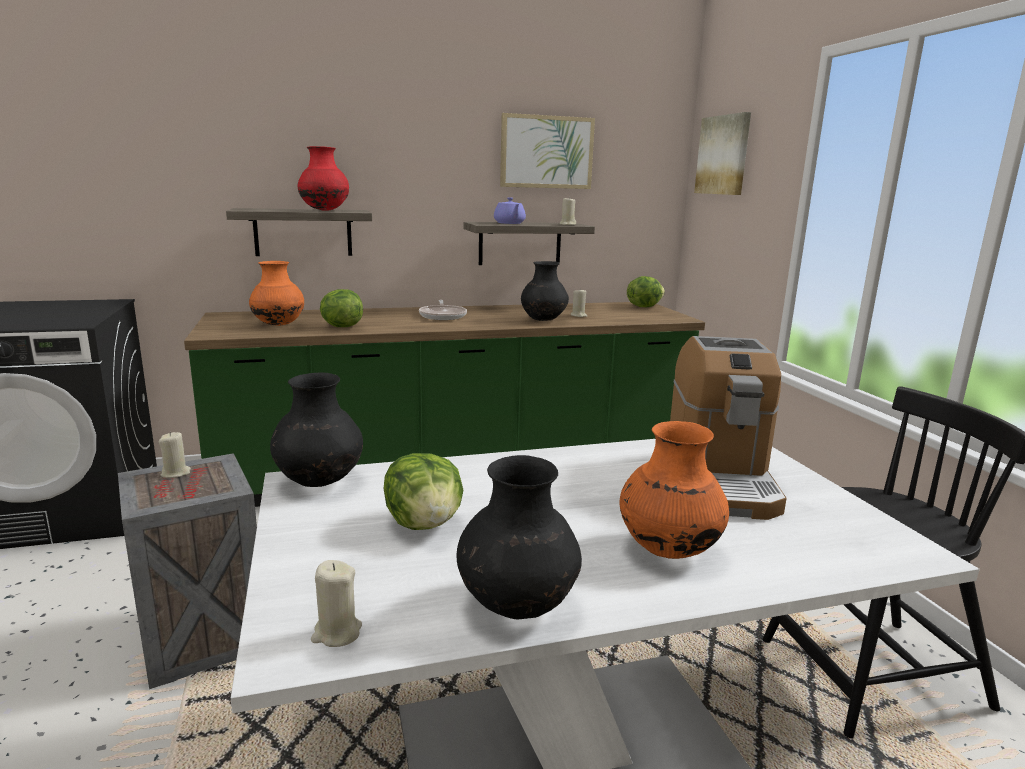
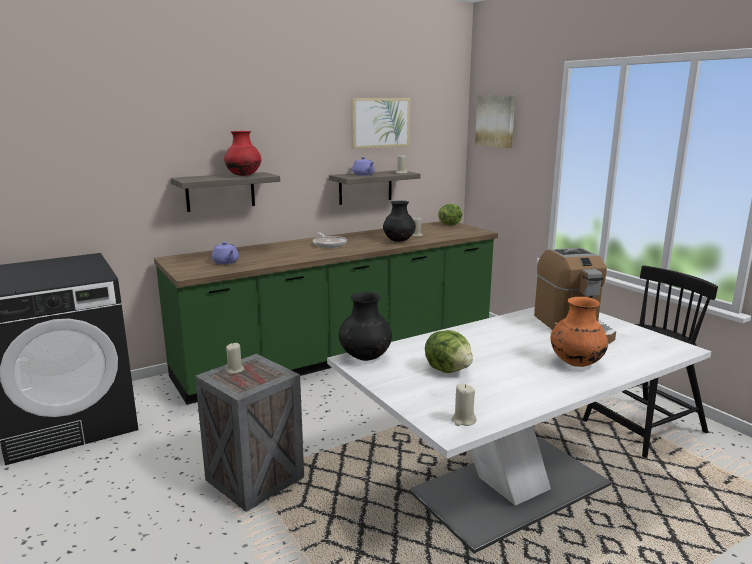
camera: 15 degrees left, 0 degrees up
orange vase [249,261,304,326] -> purple teapot [212,242,239,264]
lettuce [320,289,363,327] -> none
black vase [456,455,582,619] -> none

